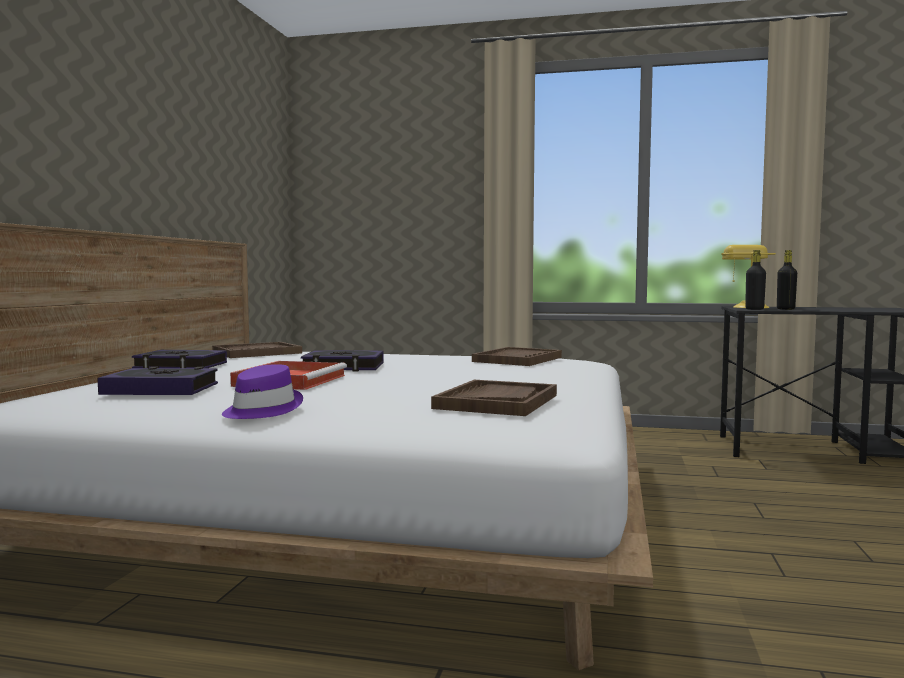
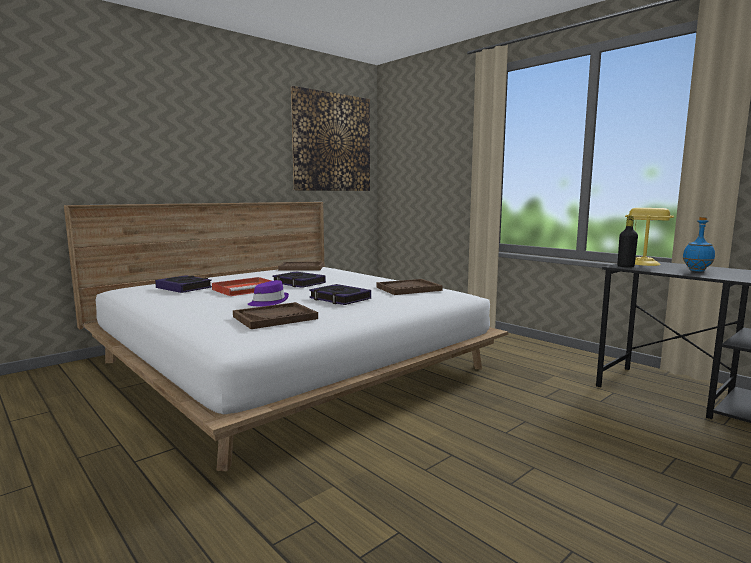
camera: 35 degrees right, 5 degrees up
book [132,350,227,368] -> book moved to [309,284,371,305]
purple hat [222,364,303,419] -> purple hat moved to [248,280,289,307]
black bottle [777,250,797,310] -> none
none -> picture [291,86,370,191]
none -> blue bottle [682,217,715,272]

